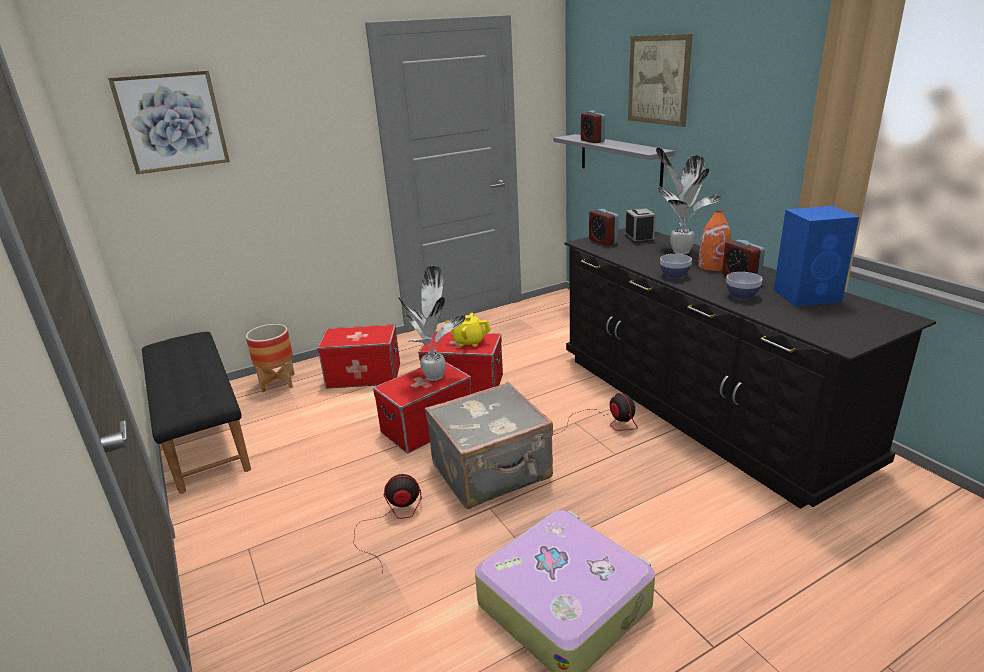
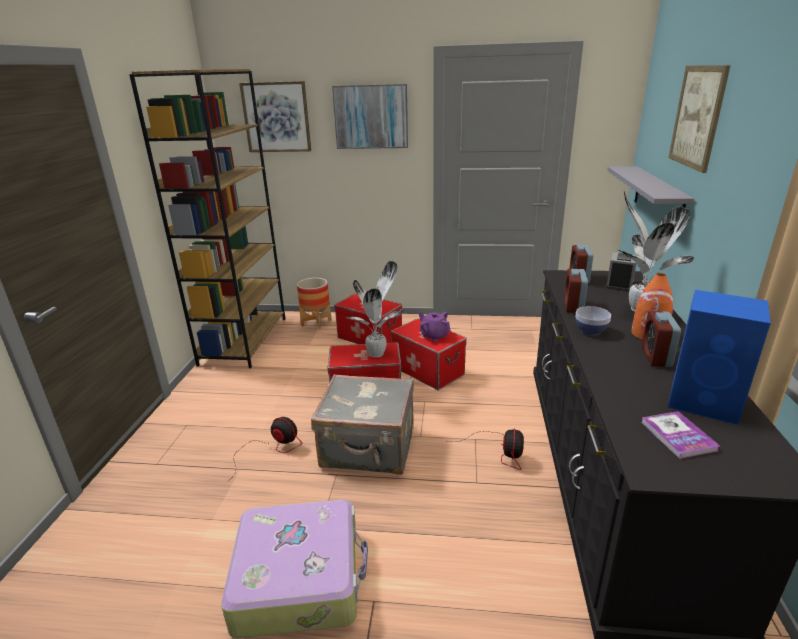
camera: 35 degrees right, 0 degrees up
black bench [142,332,251,494] -> brown bookcase [129,69,285,368]
yellow teapot [445,313,491,347] -> purple teapot [419,312,451,341]
alarm clock [581,111,605,143] -> alarm clock moved to [564,268,588,313]
bowl [726,272,762,300] -> none
none -> picture [332,84,408,149]
none -> book [641,411,721,459]

